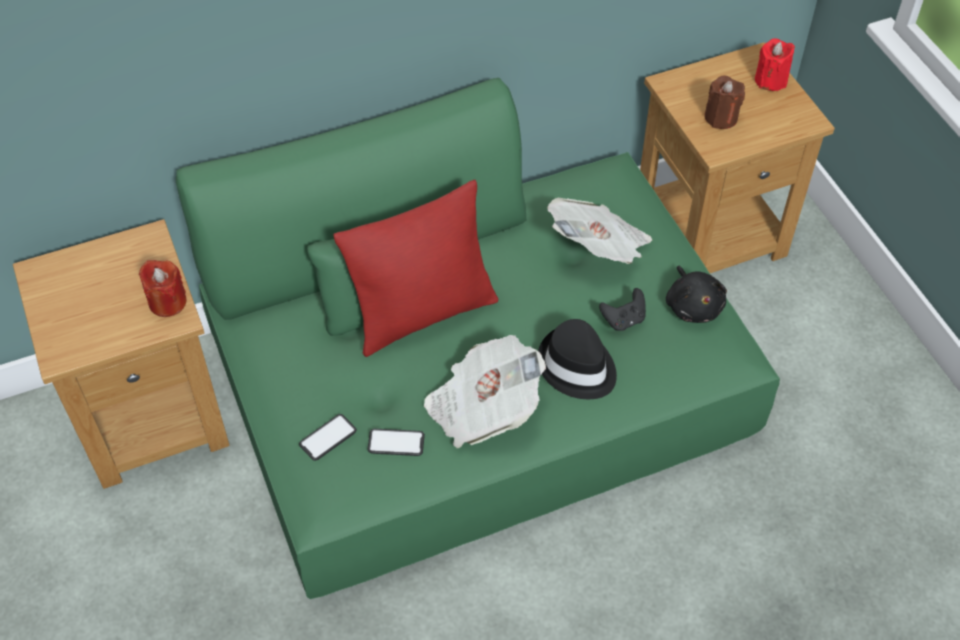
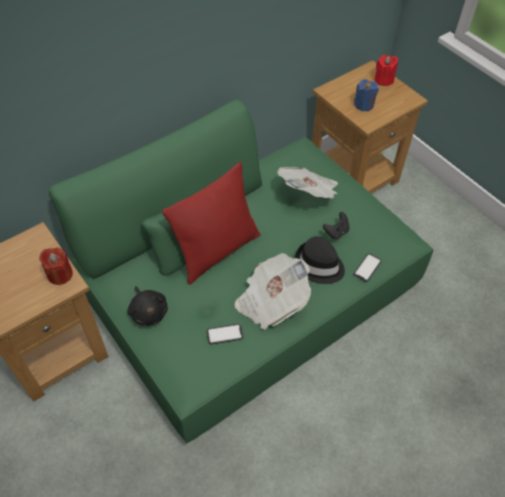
camera: 15 degrees left, 0 degrees up
phone [299,414,357,461] -> phone moved to [354,253,382,282]
black plush toy [666,266,727,323] -> black plush toy moved to [127,286,168,326]
brown candle [704,76,745,129] -> blue candle [354,79,379,111]

